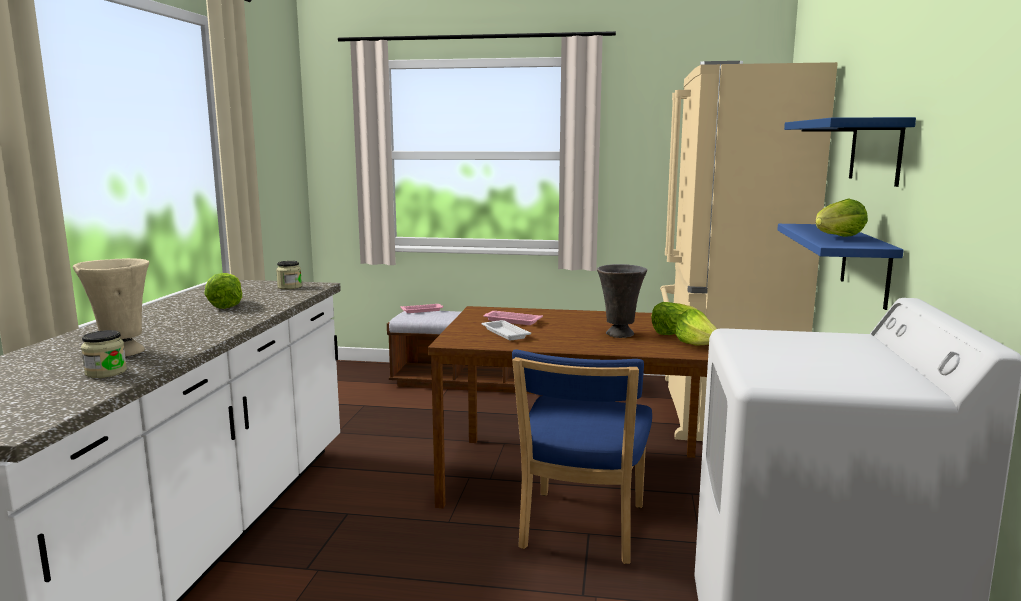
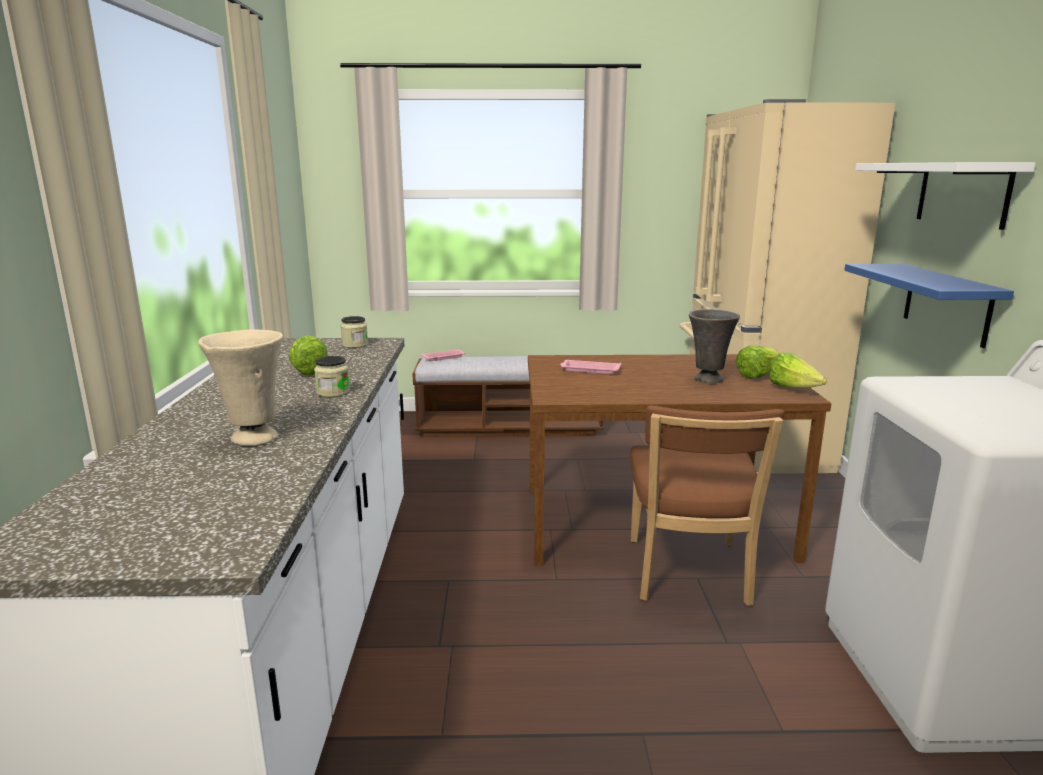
camera: 10 degrees left, 5 degrees up
jar [81,330,127,378] -> jar moved to [314,356,350,397]
white tray [482,320,531,341] -> none
blue chair [512,350,652,564] -> brown chair [630,406,785,606]
blue shelf [784,117,916,187] -> white shelf [855,162,1036,230]
lettuce [815,198,868,237] -> none

